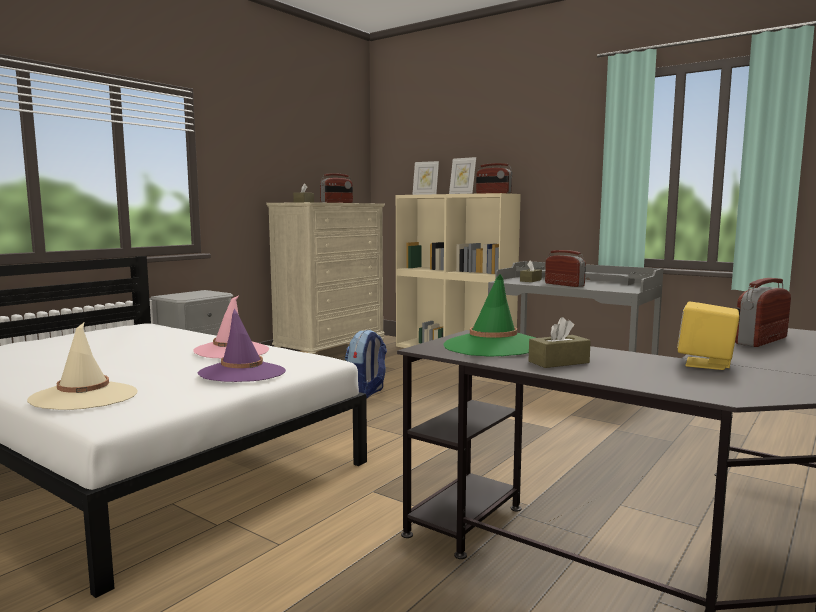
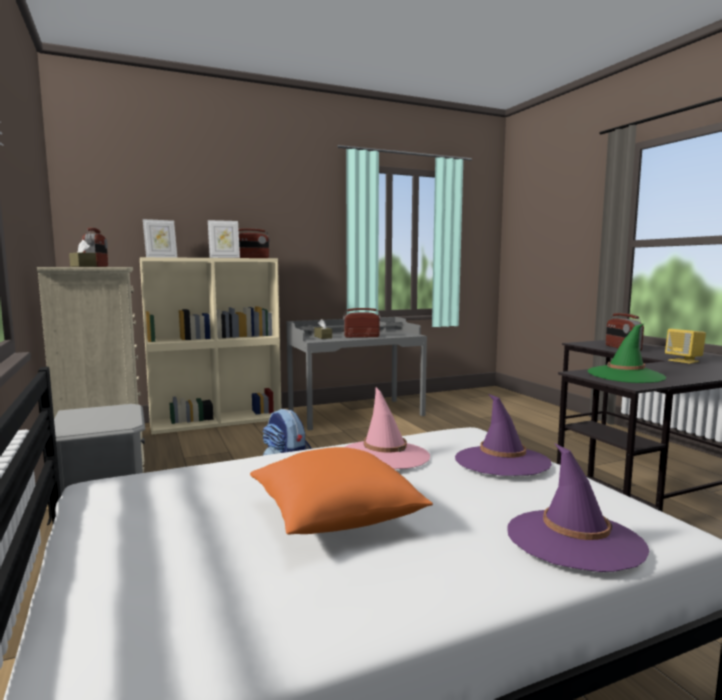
camera: 60 degrees left, 0 degrees up
beige hat [27,323,138,410] -> purple hat [507,443,649,572]
brown tissue box [529,317,591,368] -> none
none -> orange pillow [250,447,433,534]

